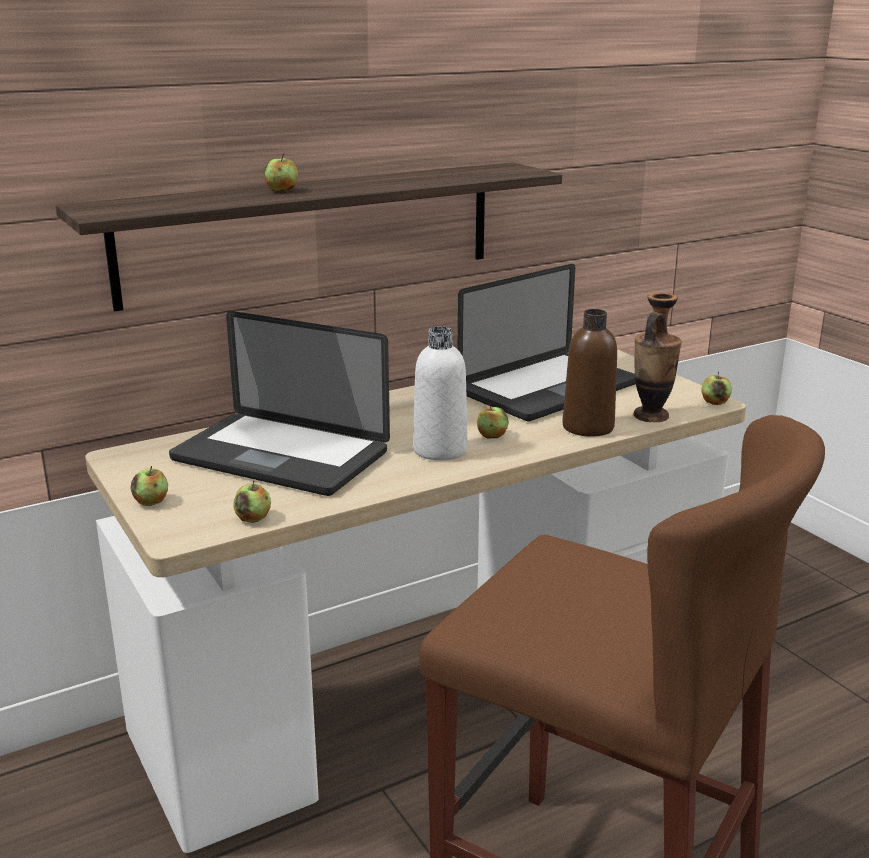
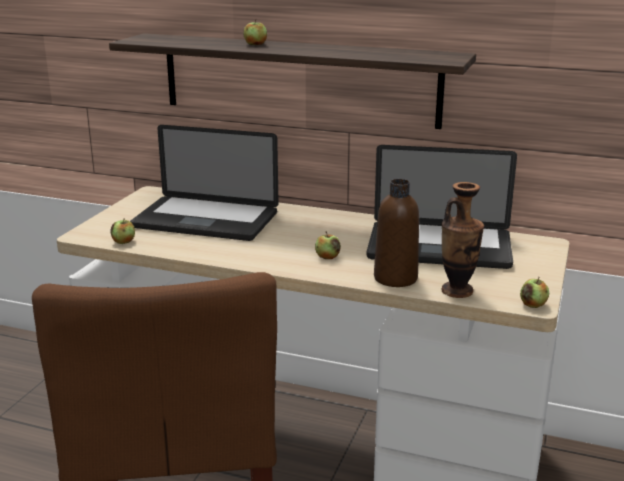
camera: 50 degrees right, 0 degrees up
apple [131,466,168,506] -> none
laptop [169,311,390,496] -> laptop turned 60 degrees counterclockwise [130,125,279,241]
white bottle [413,326,468,461] -> none

